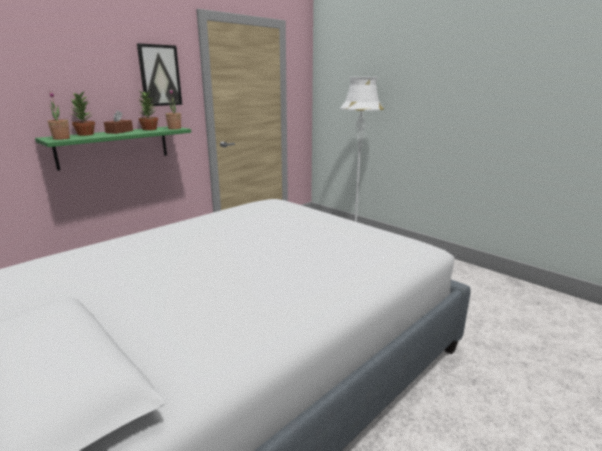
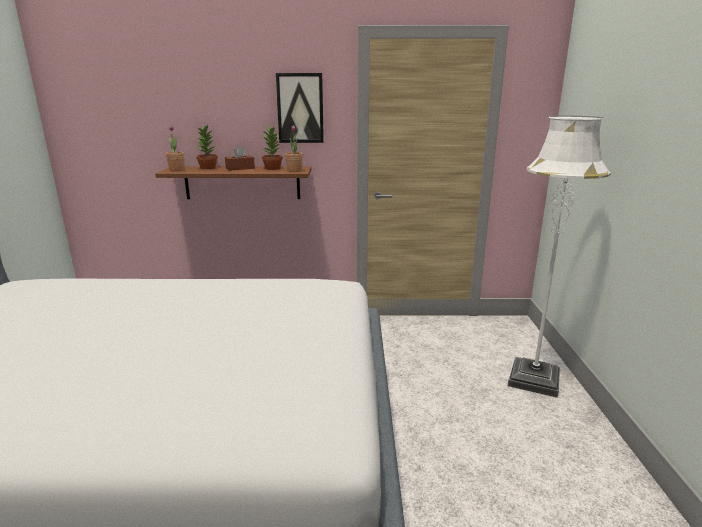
camera: 45 degrees right, 0 degrees up
green shelf [35,127,191,171] -> brown shelf [155,167,312,199]

